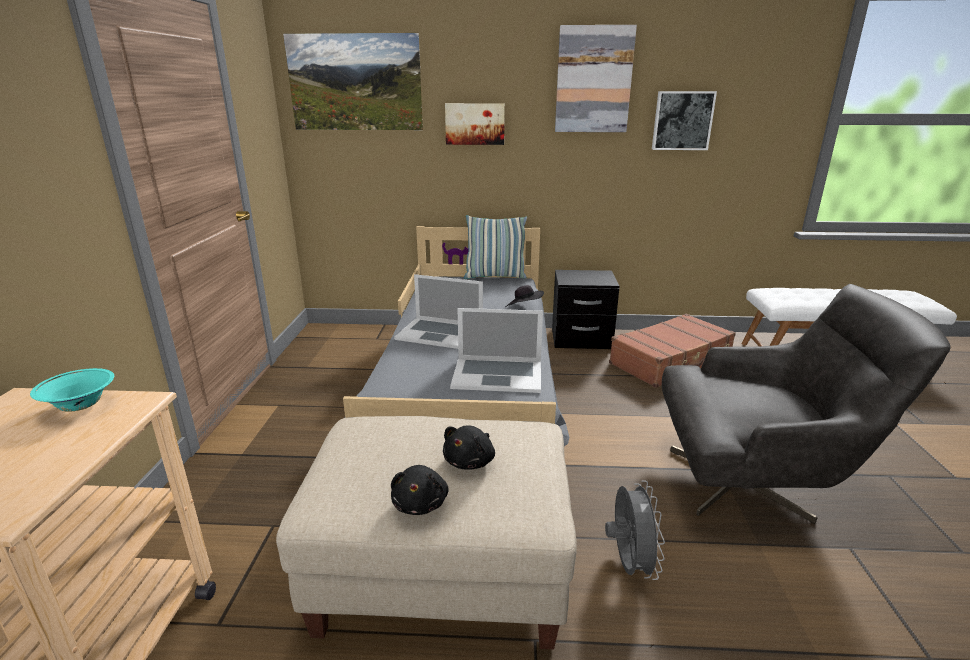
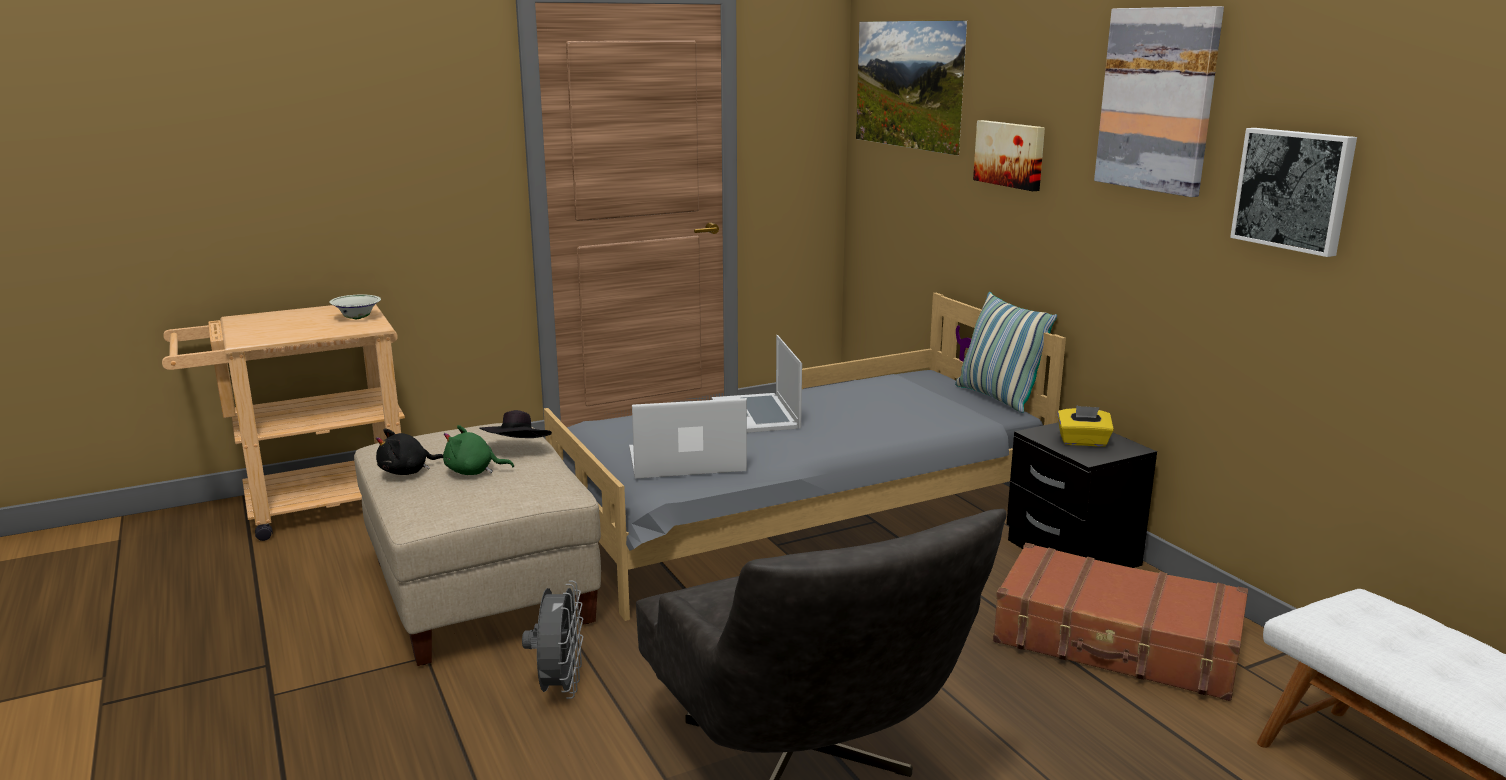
camera: 60 degrees right, 5 degrees down
turquoise bowl [30,368,114,412] -> white bowl [329,294,381,319]
black plush toy [443,425,495,470] -> green plush toy [443,425,514,475]
laptop [450,308,543,393] -> laptop turned 105 degrees clockwise [629,398,747,479]
black hat [505,285,544,307] -> black hat moved to [479,410,552,438]
grey fan [605,481,665,580] -> grey fan turned 60 degrees counterclockwise [522,581,583,699]
none -> yellow tissue box [1057,405,1114,447]

